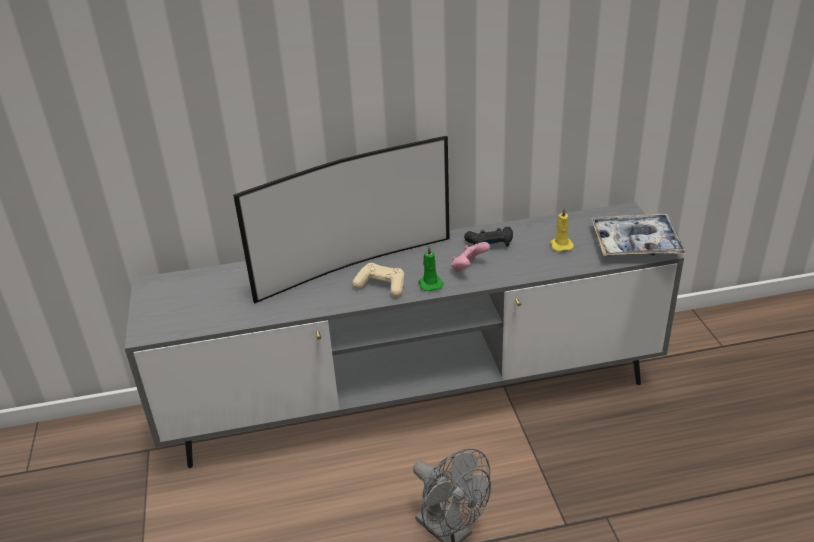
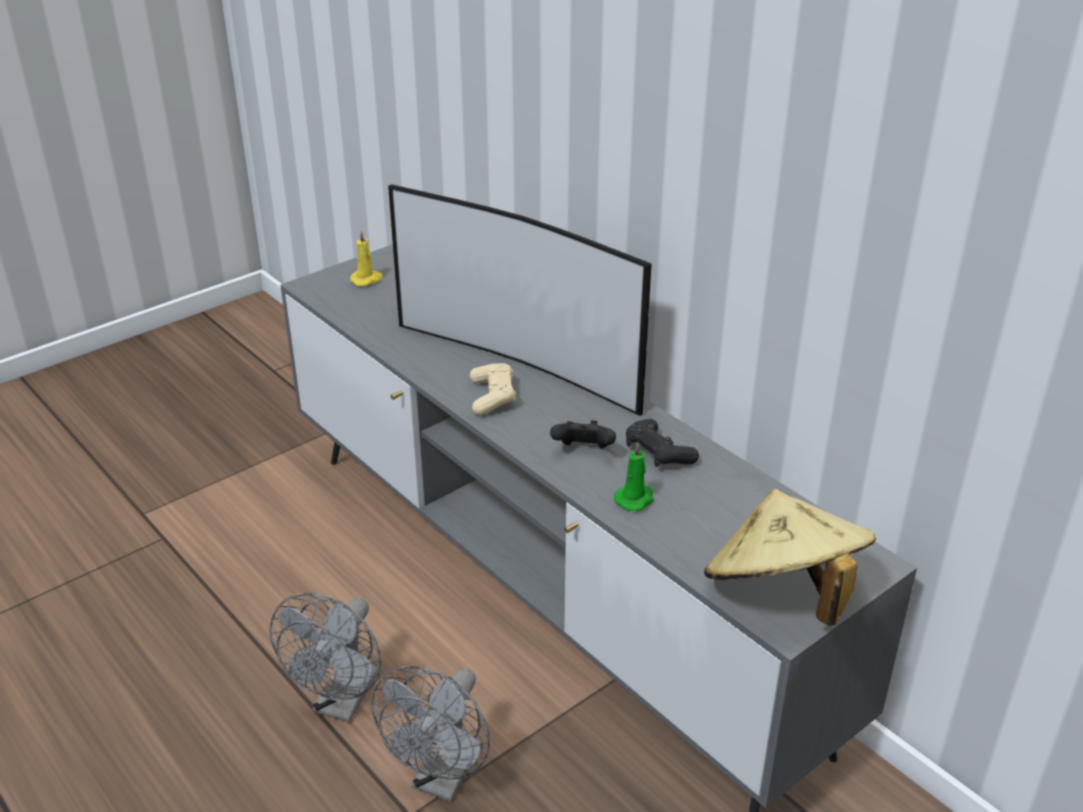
camera: 60 degrees right, 0 degrees up
green candle [419,246,444,291] -> green candle moved to [614,442,654,512]
pink game controller [451,242,490,272] -> black game controller [550,420,616,449]
yellow candle [550,208,574,252] -> yellow candle moved to [350,230,383,286]
tray [591,214,686,256] -> beige hat [704,489,876,626]
none -> grey fan [371,666,490,802]

